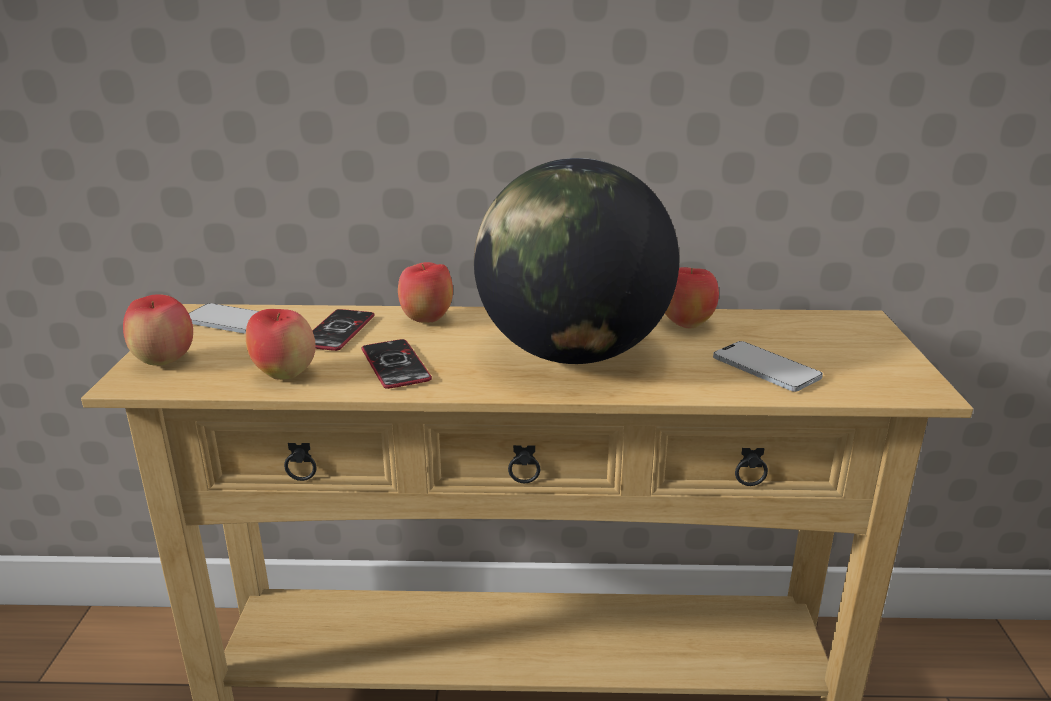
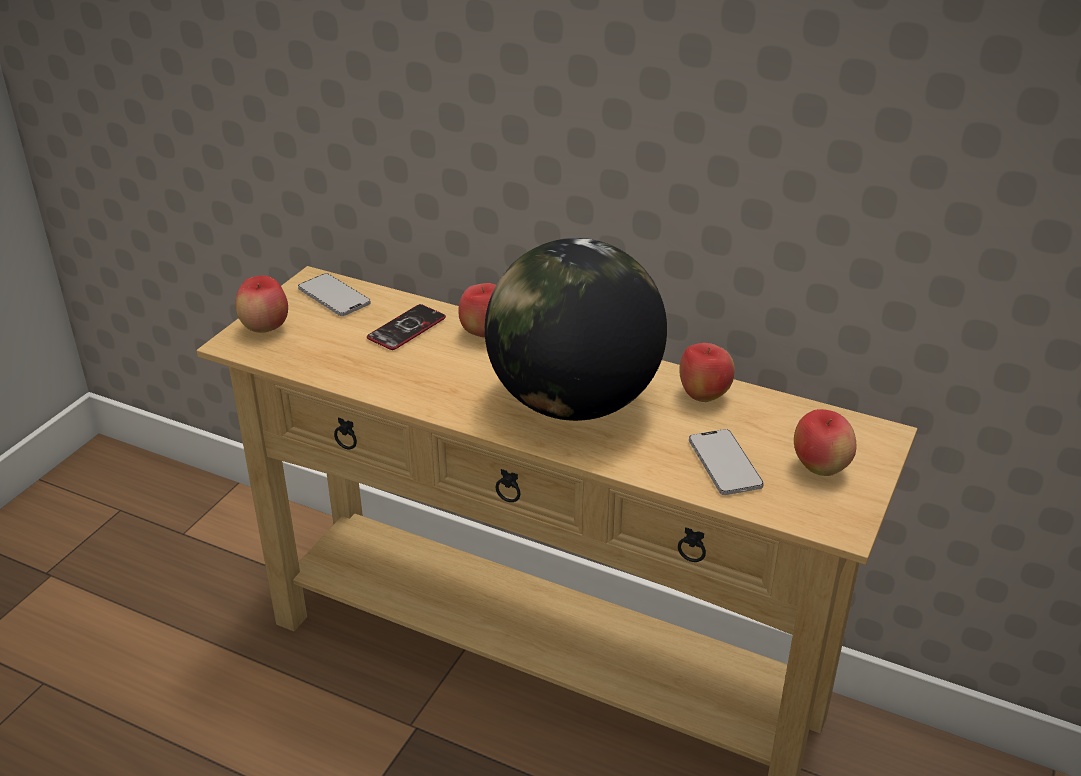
camera: 25 degrees right, 10 degrees up
apple [246,309,316,380] -> apple moved to [794,409,856,476]
phone [362,339,432,389] -> none

